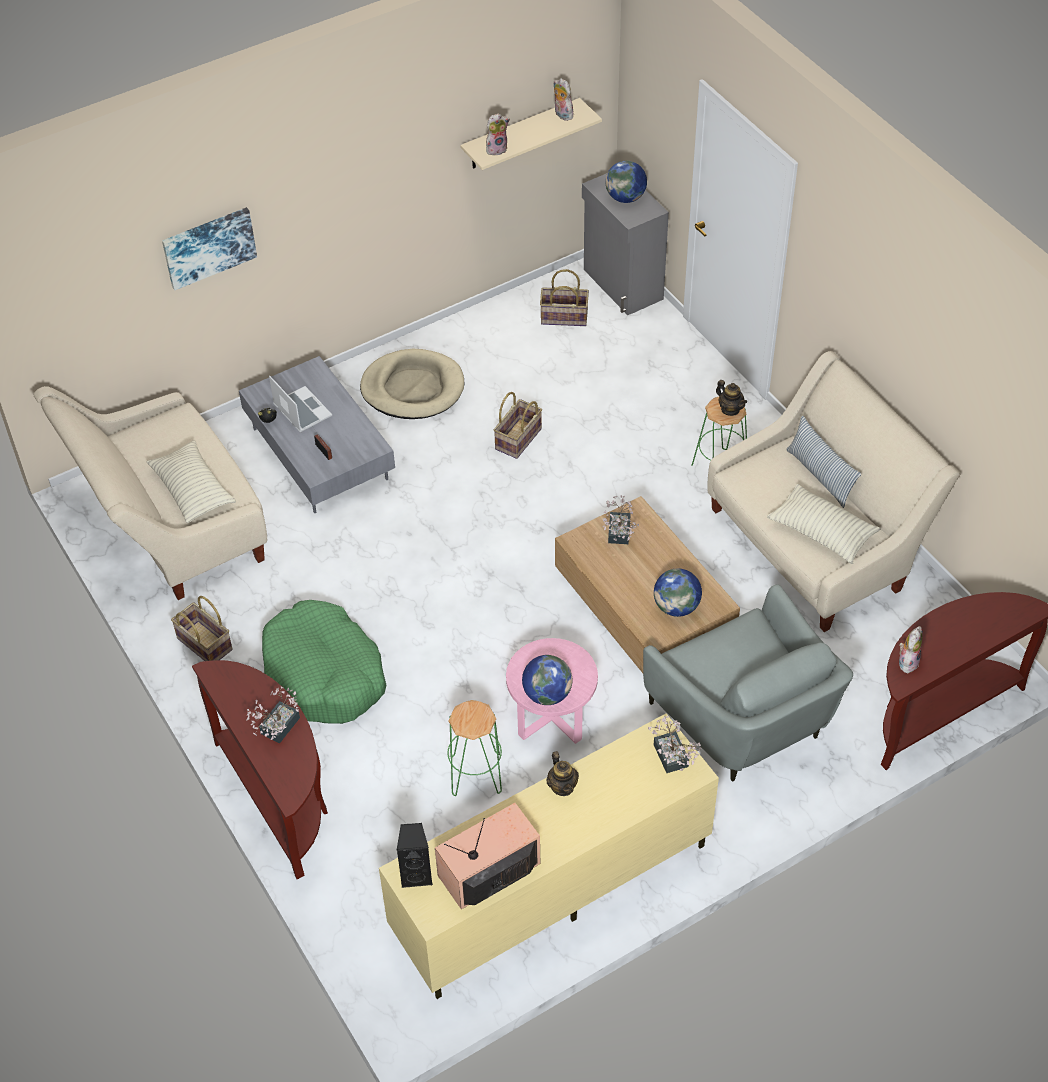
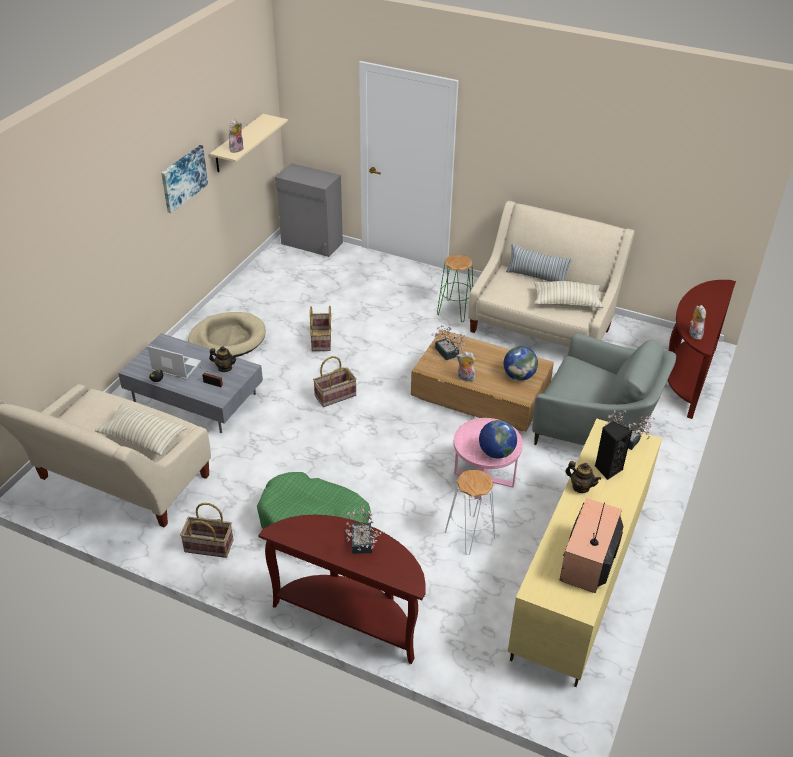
camera: 35 degrees left, 10 degrees down
picture [162,207,257,290] -> picture moved to [161,145,208,213]
black speaker [396,823,433,888] -> black speaker moved to [595,421,632,480]
green stool [448,700,502,796] -> white stool [445,470,496,555]
basket [540,269,589,326] -> basket moved to [313,356,357,407]
plush toy [553,78,575,121] -> plush toy moved to [456,352,475,382]
globe [605,161,647,203] -> none
teapot [716,380,747,416] -> teapot moved to [209,346,237,372]

